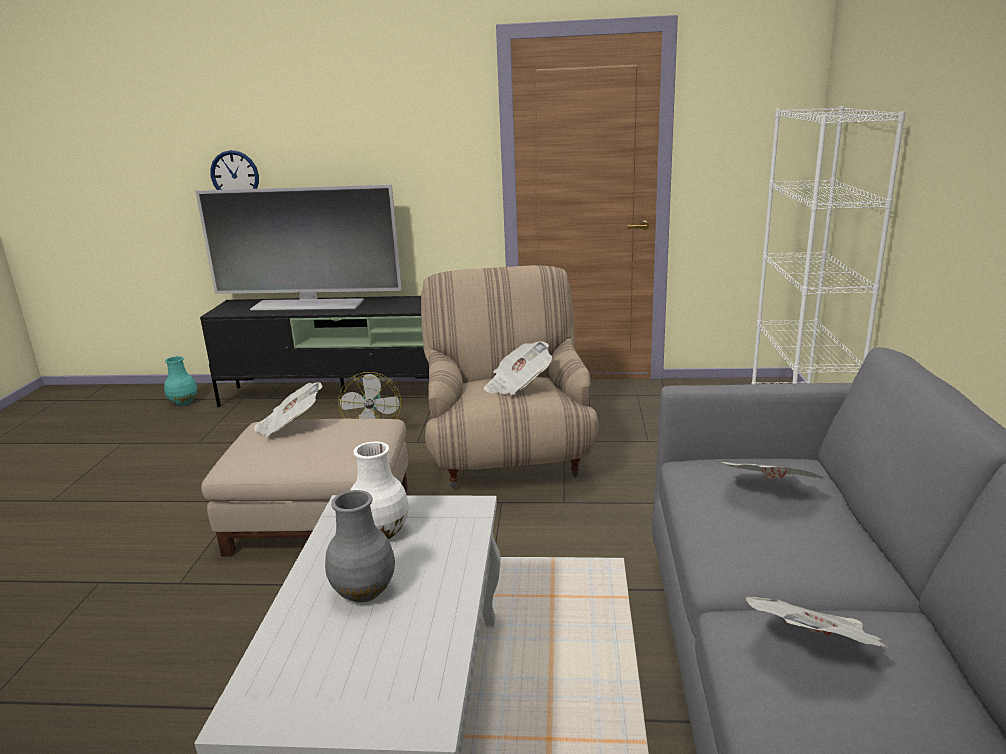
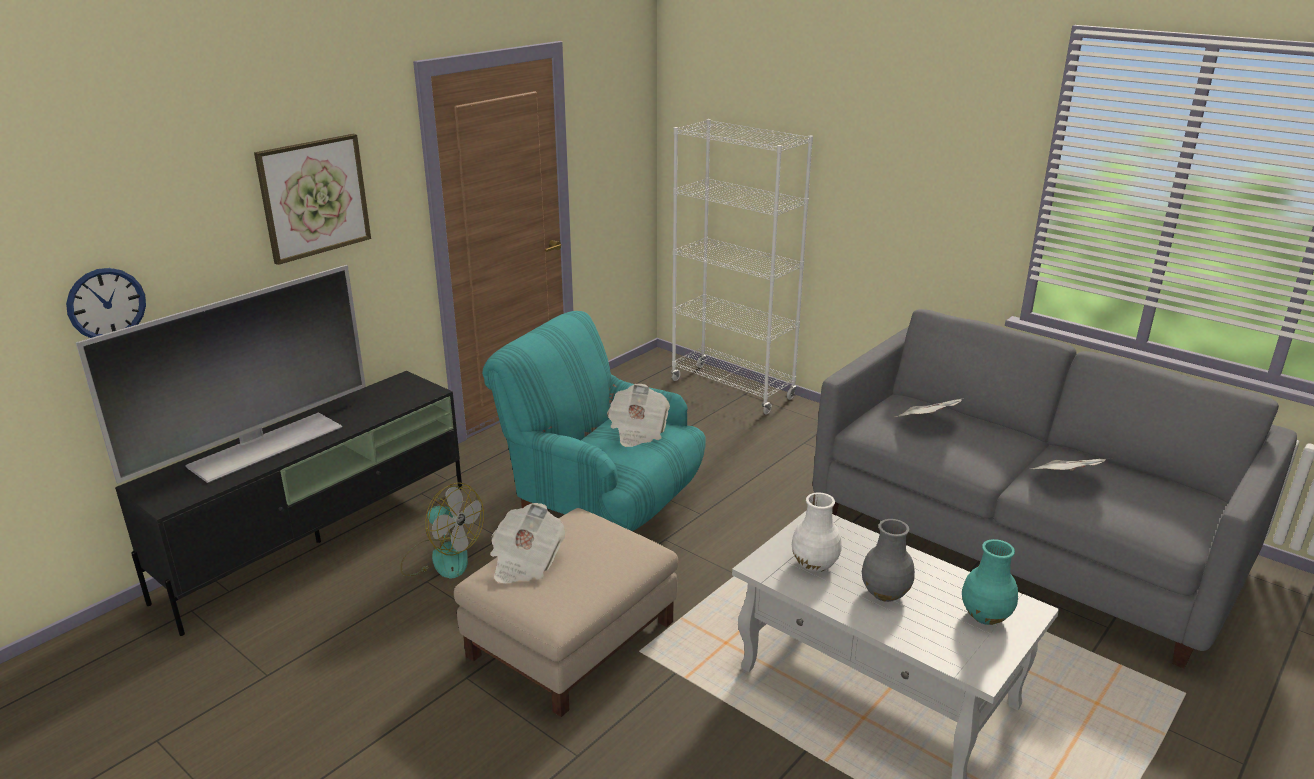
camera: 55 degrees left, 5 degrees up
turquoise vase [164,356,197,406] -> turquoise vase moved to [962,539,1018,625]
beige armchair [421,265,599,488] -> turquoise armchair [482,311,706,531]
none -> picture [254,134,371,265]

